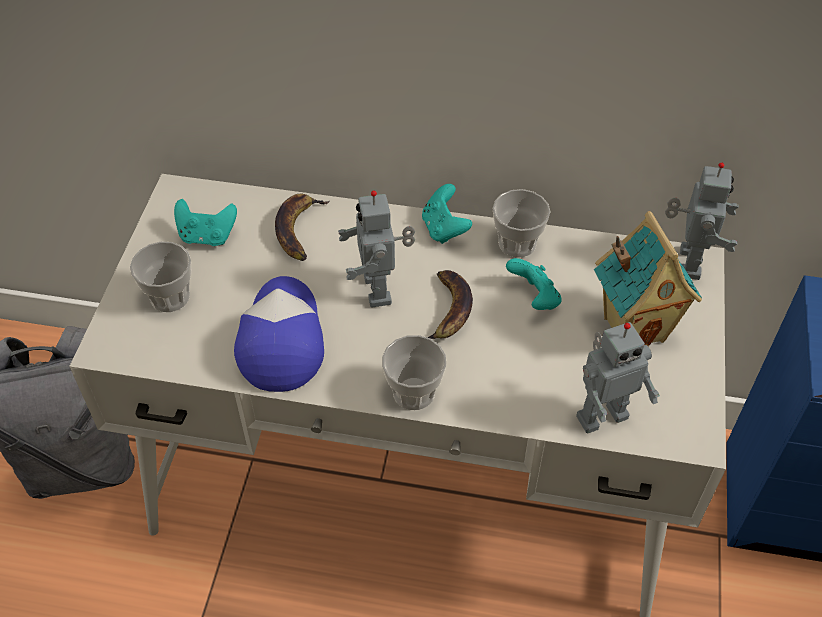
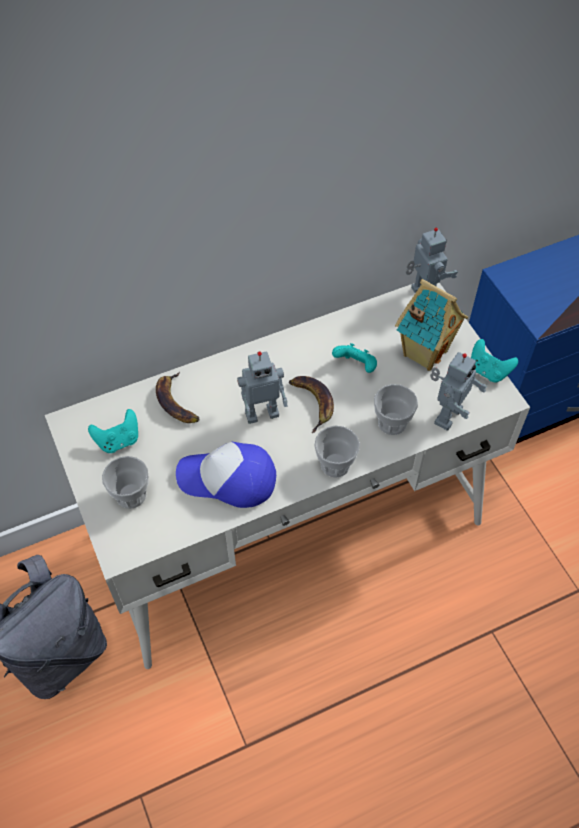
camera: 35 degrees left, 5 degrees up
cap [234,276,324,392] -> cap turned 45 degrees counterclockwise [176,442,276,508]
toy robot [338,190,415,308] -> toy robot turned 60 degrees counterclockwise [237,351,288,424]
turquoise game controller [422,184,472,244] -> turquoise game controller moved to [471,339,518,382]
cup [493,189,551,258] -> cup moved to [374,384,418,435]

